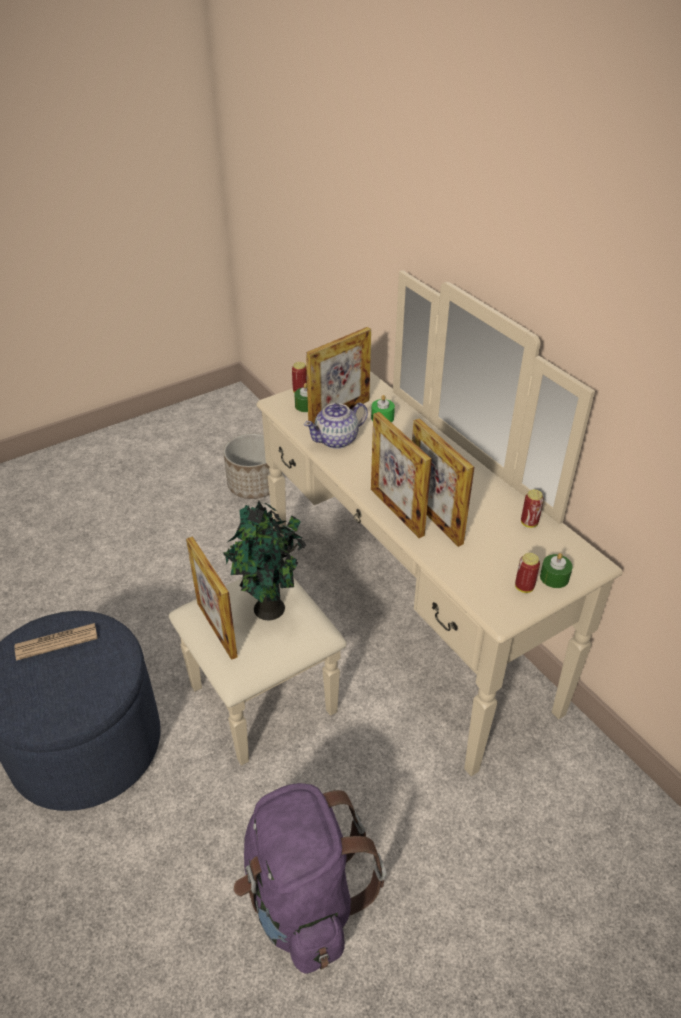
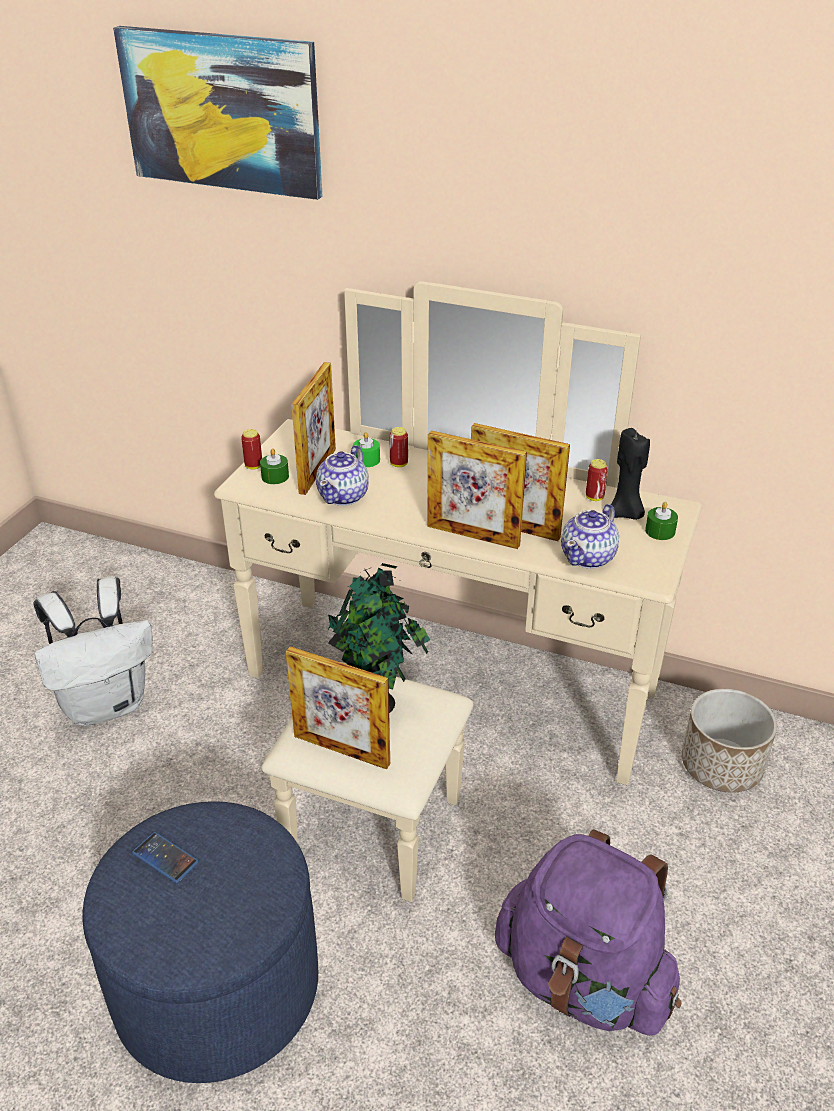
camera: 35 degrees left, 5 degrees down
newspaper [15,623,98,661] -> phone [132,832,199,883]
planter [223,433,270,499] -> planter moved to [682,689,777,793]
can [515,553,540,593] -> can moved to [389,427,408,467]
none -> white backpack [34,576,153,726]
none -> picture [113,26,323,200]
none -> teapot [561,504,619,569]
none -> black candle [608,428,650,520]

